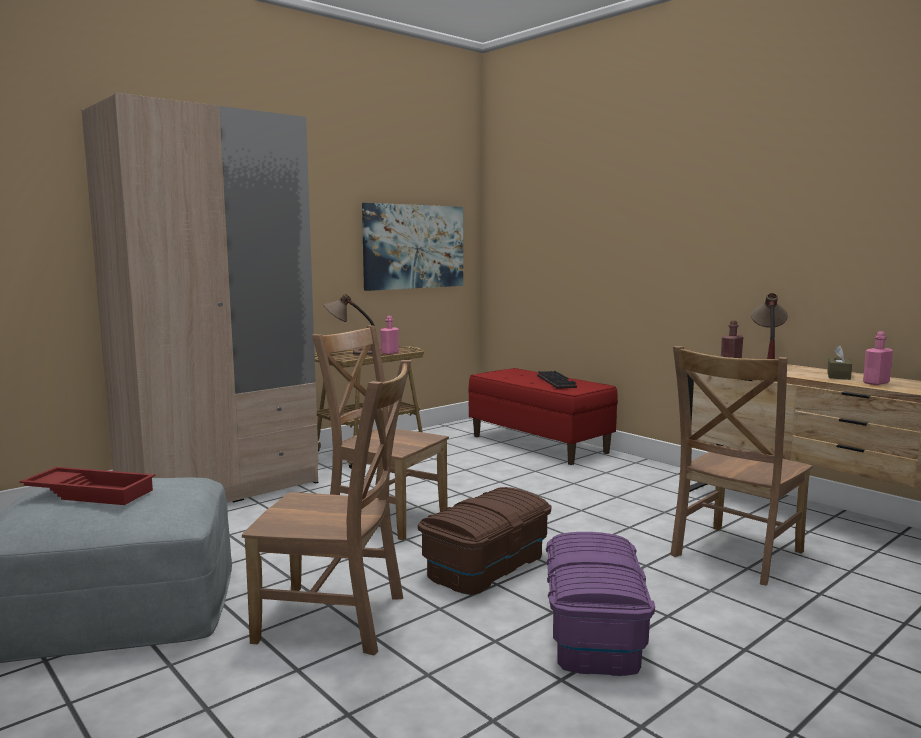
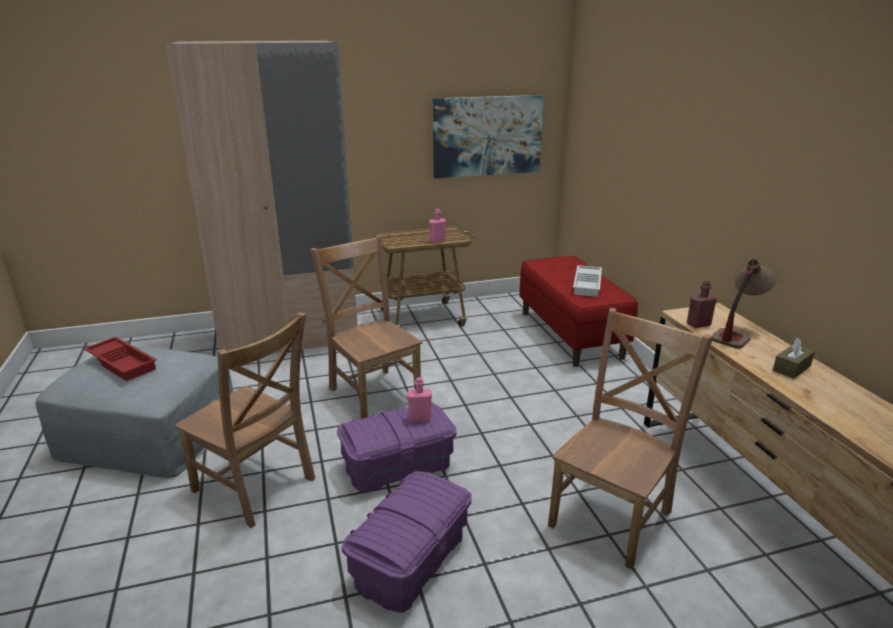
camera: 25 degrees right, 15 degrees up
table lamp [323,294,375,355] -> none
brown storage box [418,487,552,595] -> purple storage box [337,402,457,493]
keyboard [537,371,577,389] -> white tray [573,265,602,297]
brown chair [670,346,813,586] -> brown chair turned 150 degrees clockwise [548,308,713,570]
pink bottle [863,332,893,385] -> pink bottle moved to [407,377,432,422]

